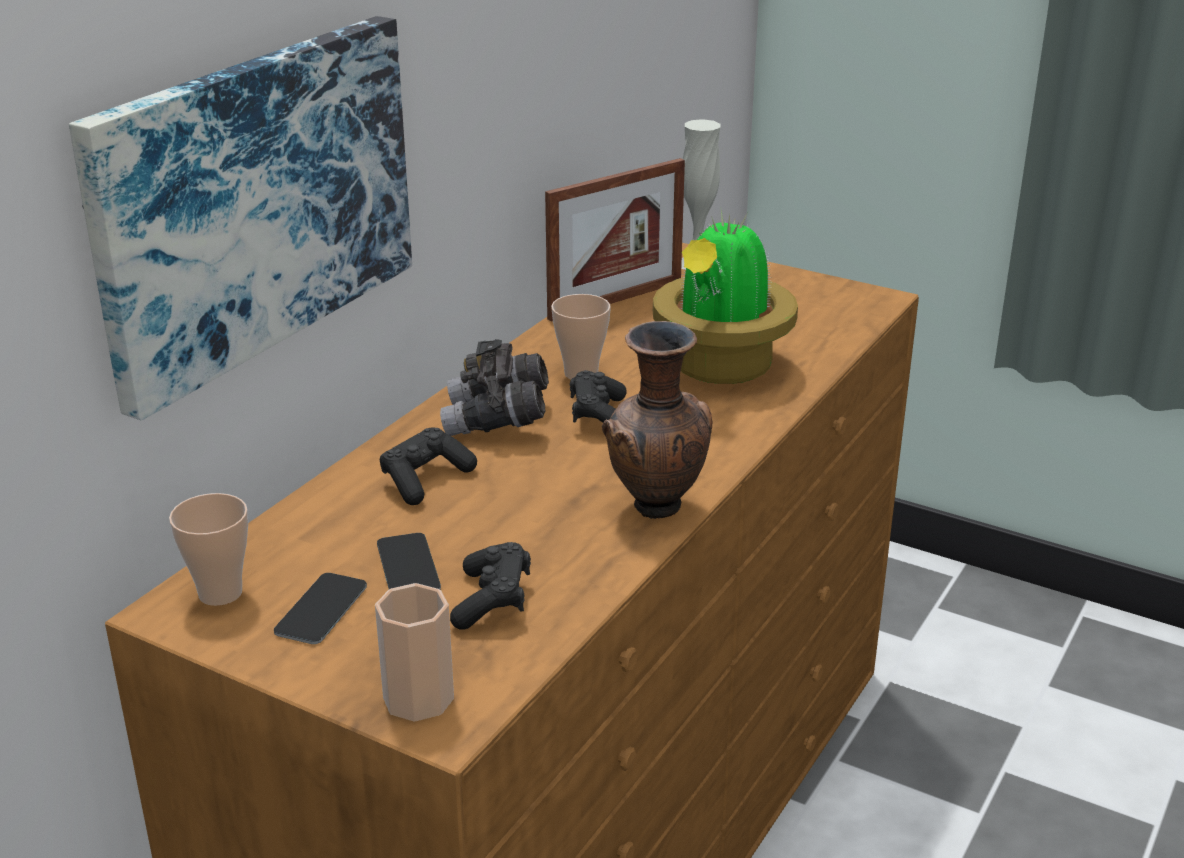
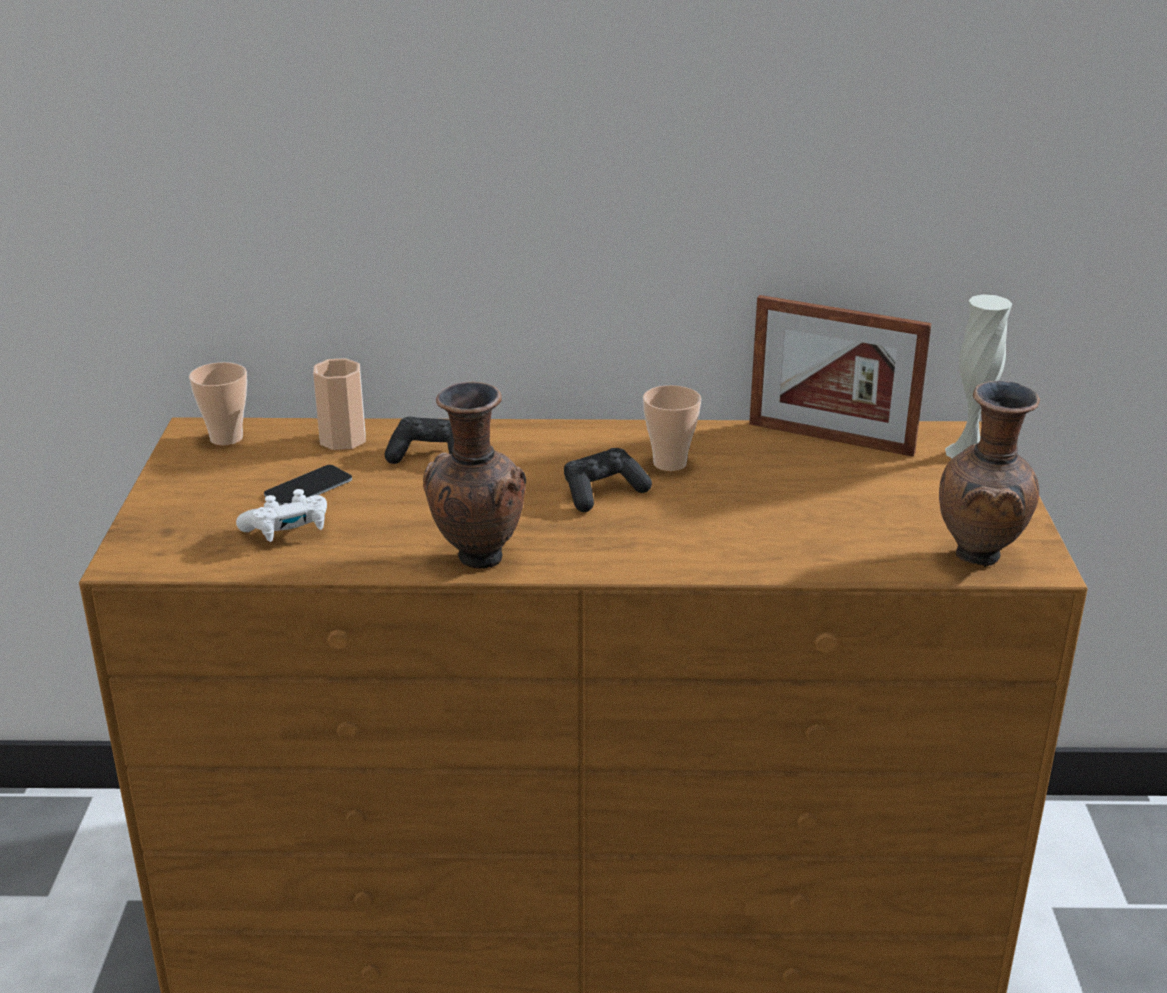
camera: 60 degrees right, 0 degrees up
picture [69,16,412,420] -> none
phone [274,573,367,644] -> none
cup [375,583,454,721] -> cup moved to [313,358,366,450]
grey binoculars [440,339,549,436] -> none
black game controller [450,542,531,630] -> white game controller [236,489,327,542]
potted plant [653,210,798,384] -> none
none -> brown vase [939,381,1040,567]

